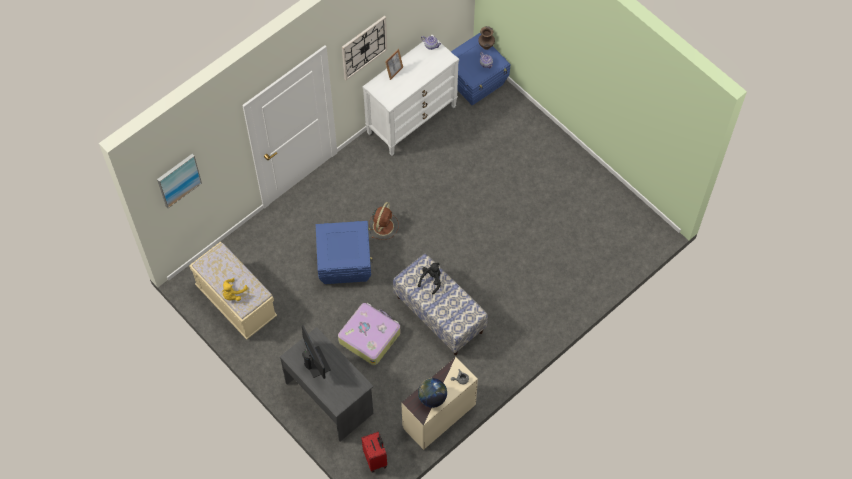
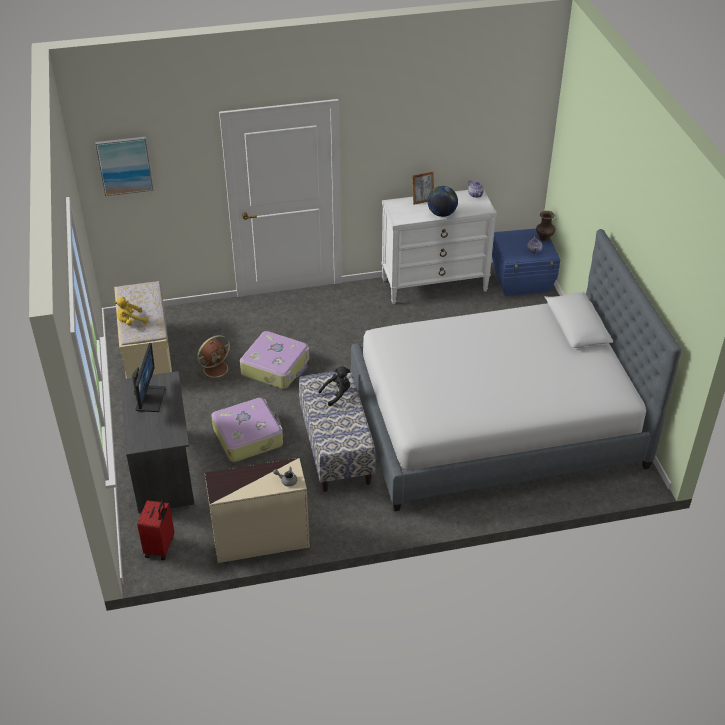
camera: 30 degrees right, 20 degrees down
blue storage box [316,221,373,284] -> suitcase [240,331,309,389]
wall clock [342,16,387,80] -> none
brown fan [369,202,399,240] -> brown fan moved to [196,335,235,381]
globe [418,378,447,408] -> globe moved to [427,186,458,217]
none -> bed [351,229,681,511]

